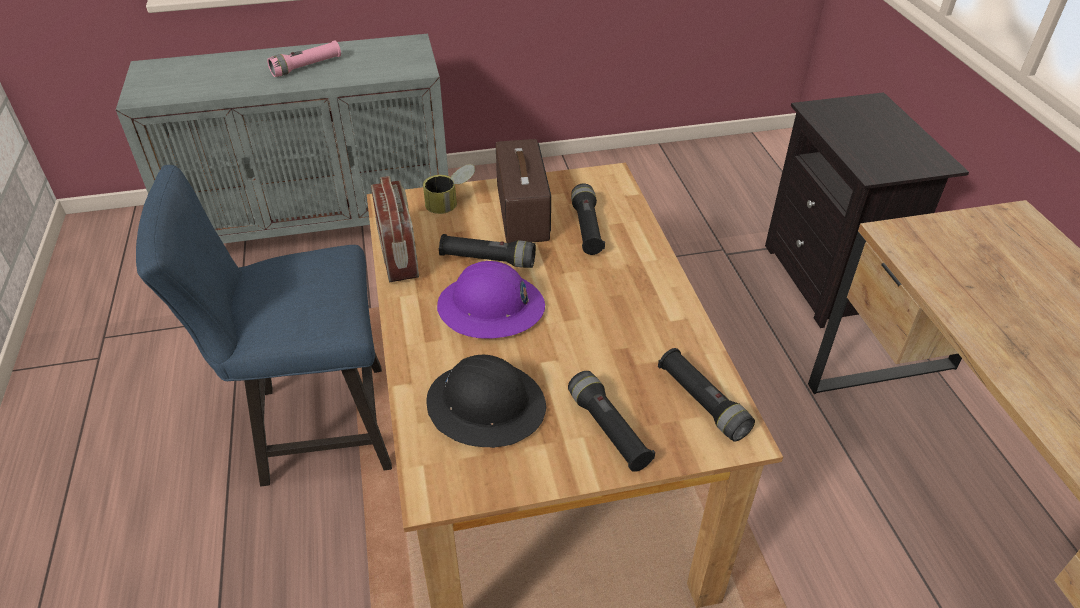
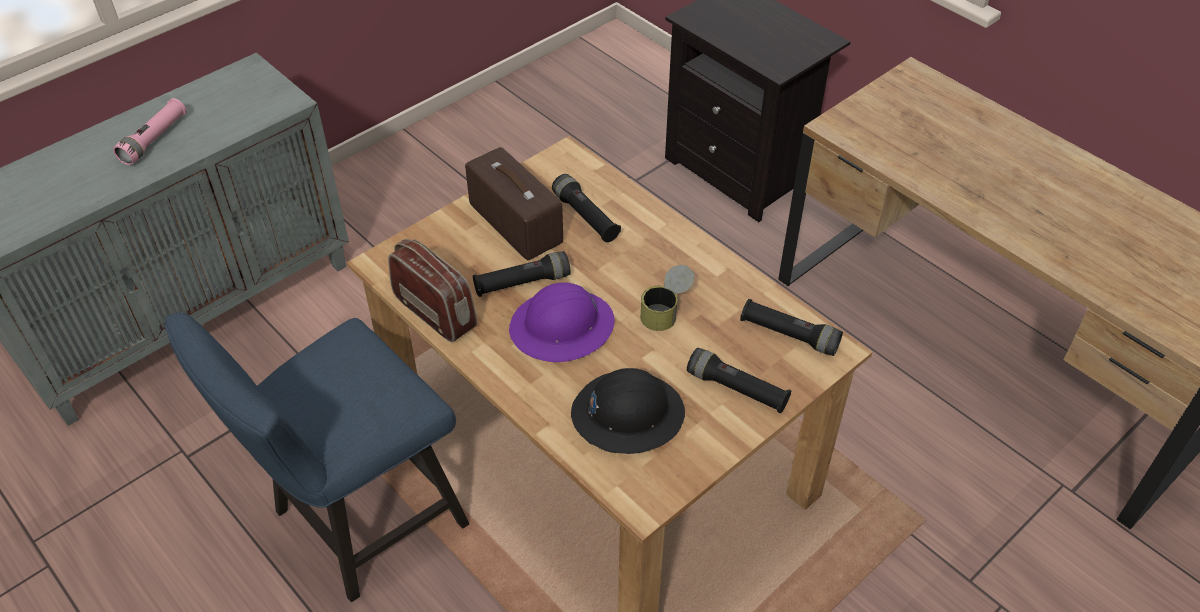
camera: 30 degrees left, 5 degrees up
can [423,164,475,214] -> can moved to [640,265,694,331]

